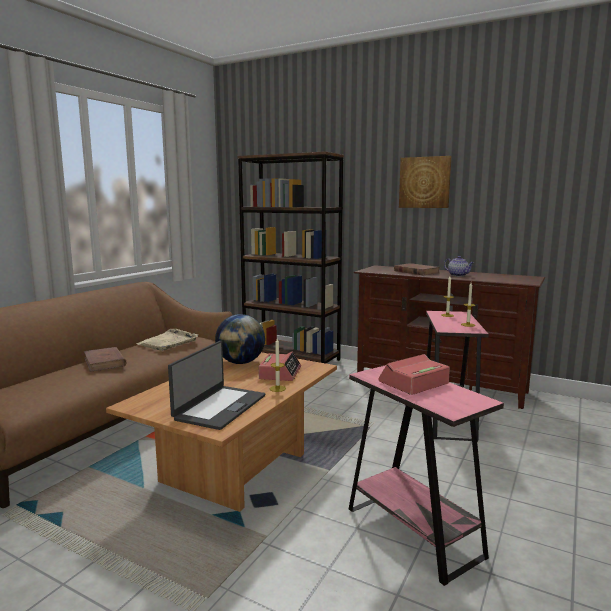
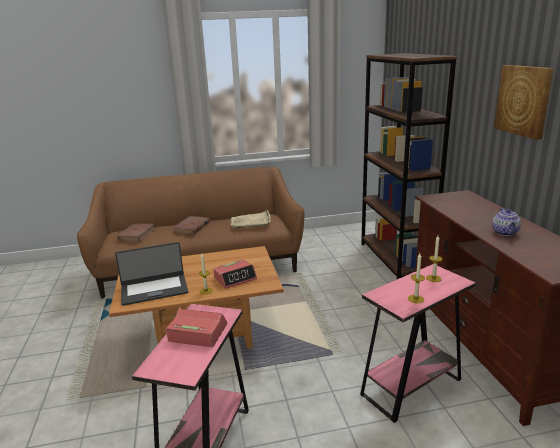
camera: 50 degrees right, 10 degrees up
globe [215,314,265,364] -> none
brown book [394,263,440,275] -> brown book moved to [117,223,155,242]

